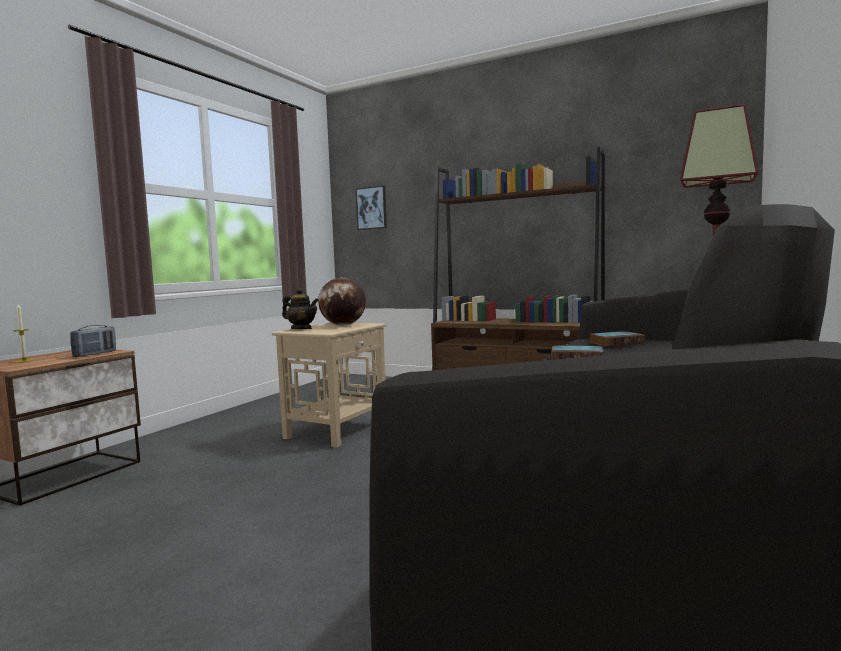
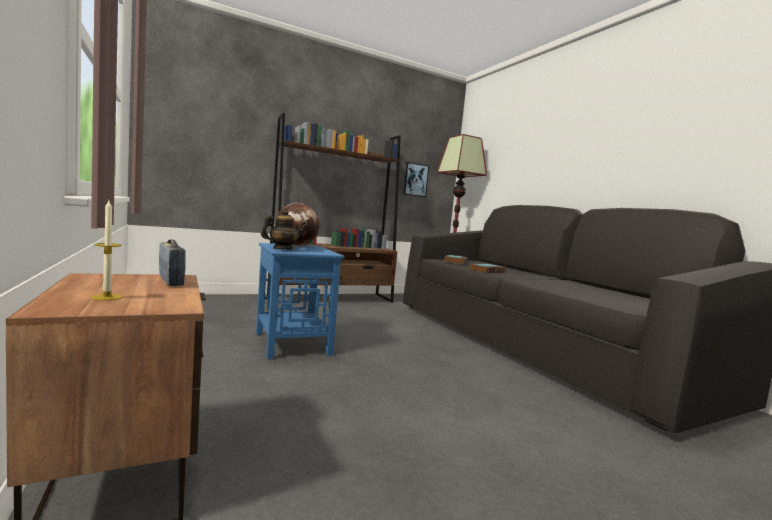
camera: 55 degrees left, 0 degrees up
beige side table [272,323,387,448] -> blue side table [256,243,344,360]
picture [355,185,387,230] -> picture moved to [403,162,429,197]

